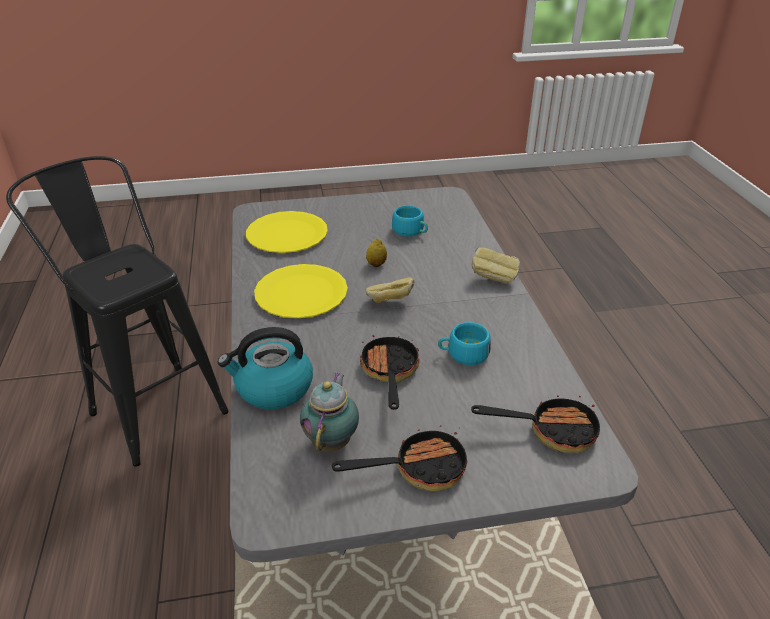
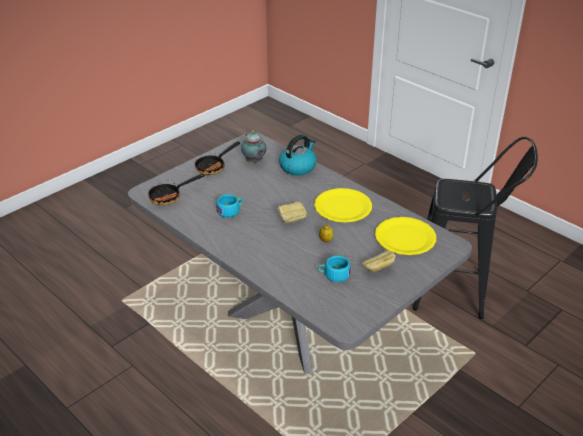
camera: 145 degrees right, 0 degrees up
frying pan [360,335,420,410] -> none
bread [471,247,520,284] -> bread moved to [362,250,396,272]

